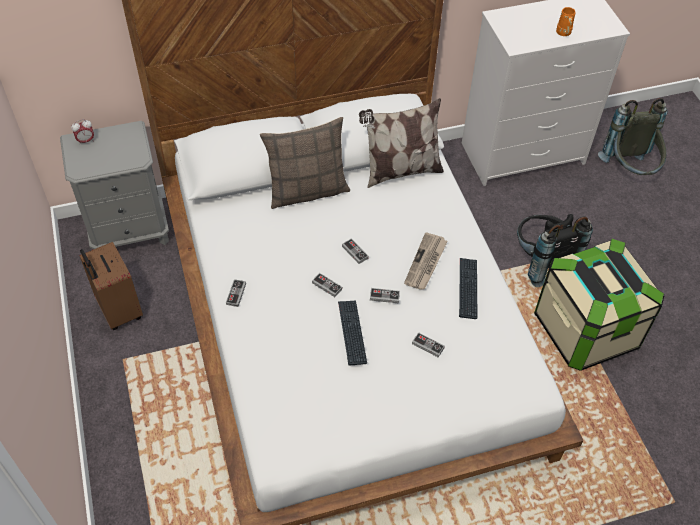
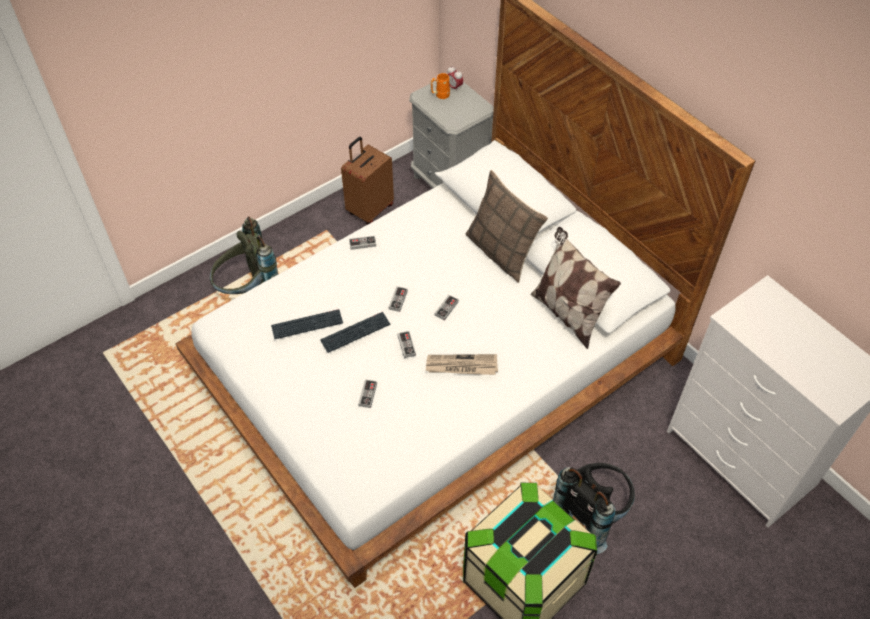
camera: 70 degrees right, 0 degrees up
keyboard [459,258,477,319] -> keyboard moved to [271,309,343,339]
orange mug [556,7,575,36] -> orange mug moved to [431,73,450,99]
grey backpack [598,98,668,175] -> grey backpack moved to [210,217,278,294]

